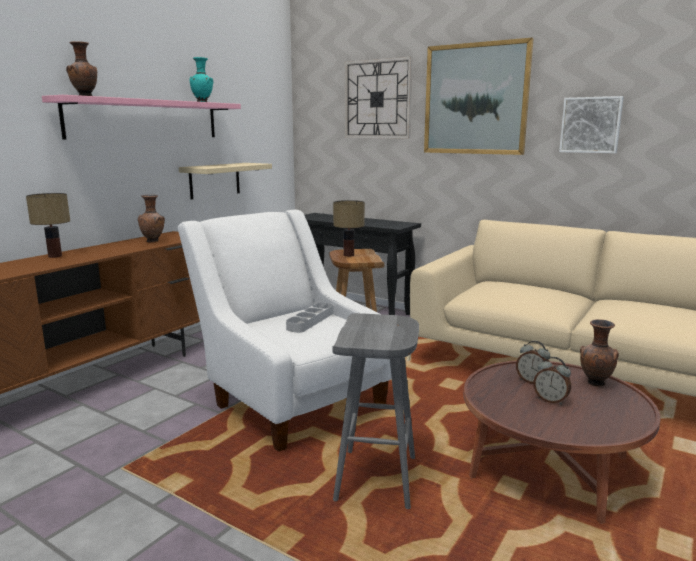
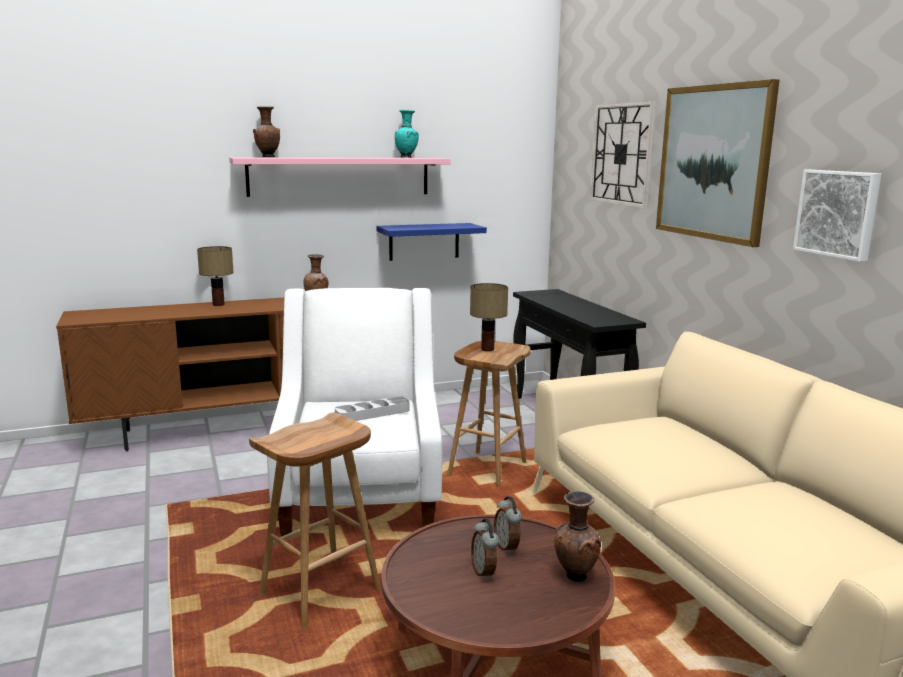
camera: 35 degrees right, 0 degrees up
beige shelf [179,163,272,200] -> blue shelf [376,223,487,261]
grey stool [332,313,419,509] -> brown stool [249,412,381,629]

